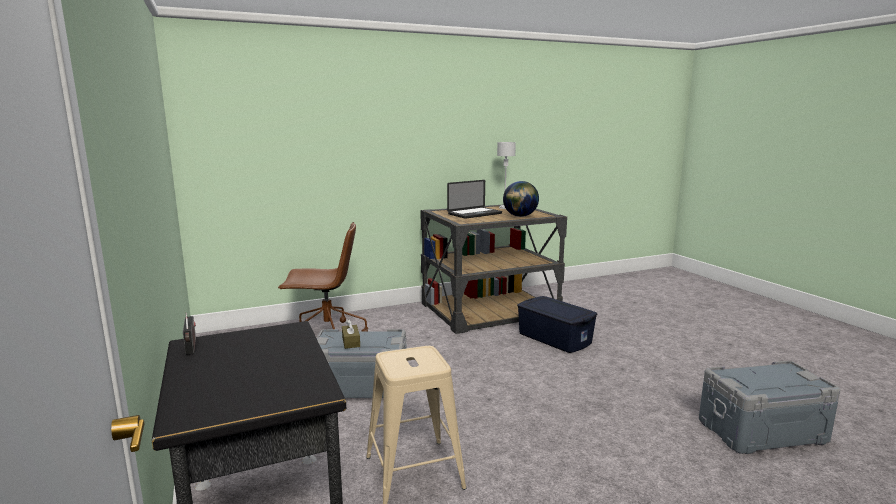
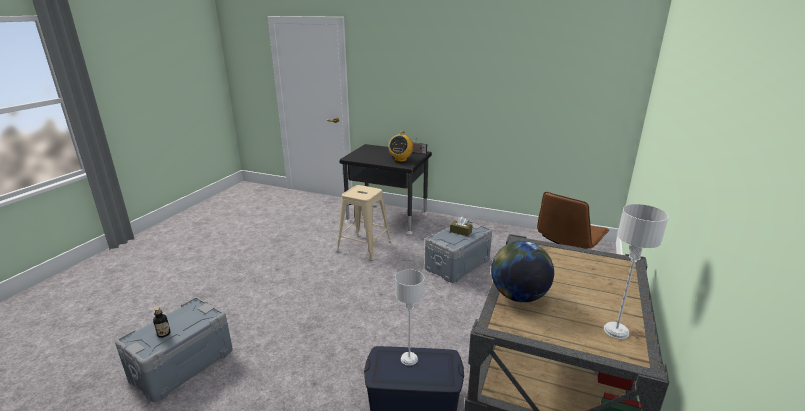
camera: 135 degrees right, 10 degrees up
laptop [447,180,502,219] -> none
none -> bottle [153,307,170,338]
none -> radio [388,131,413,162]
none -> grey table lamp [395,269,424,366]

